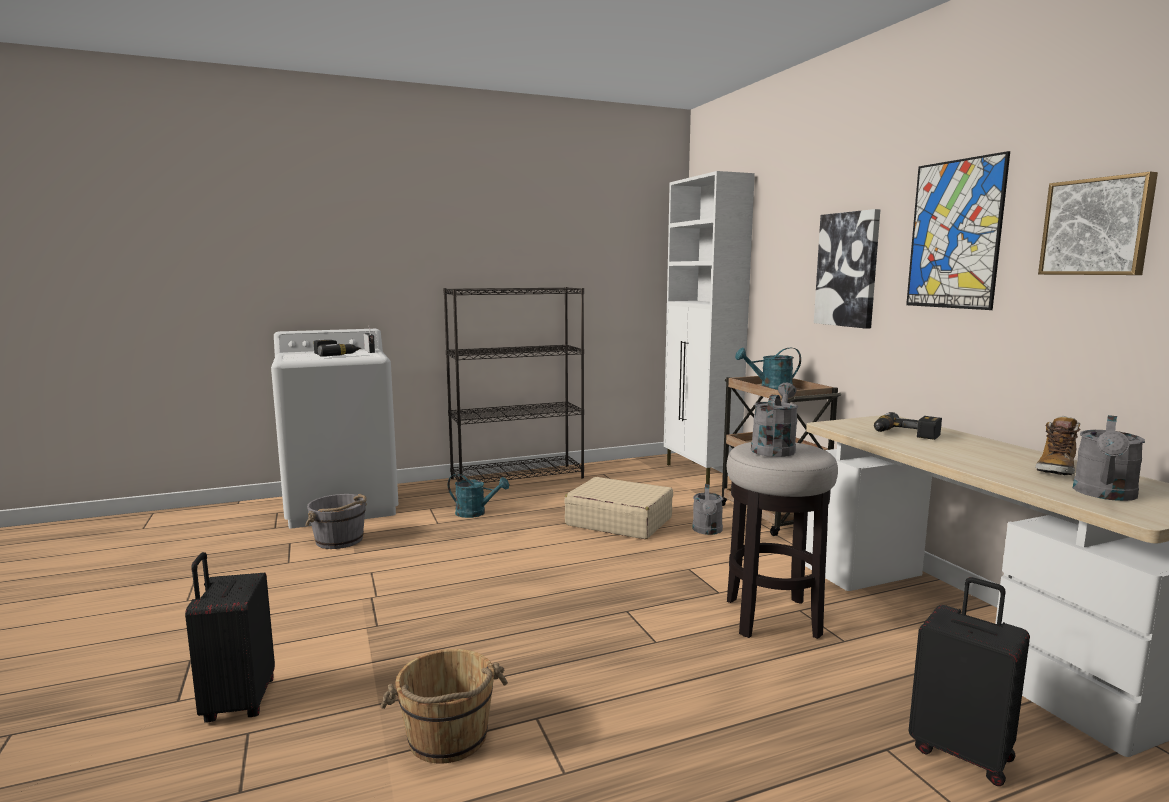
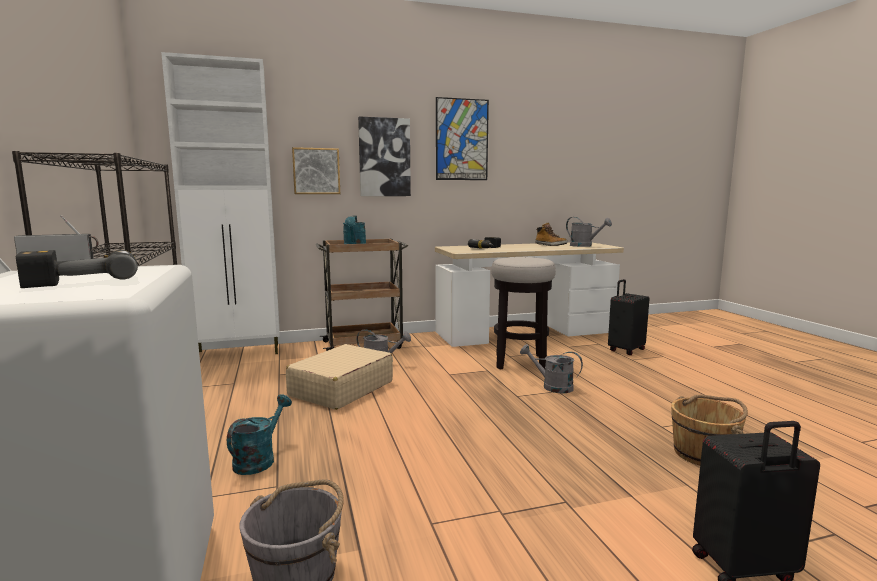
camera: 85 degrees left, 0 degrees up
grey watering can [751,383,798,457] -> grey watering can moved to [520,344,583,393]
picture [1038,172,1158,275] -> picture moved to [292,147,340,194]

